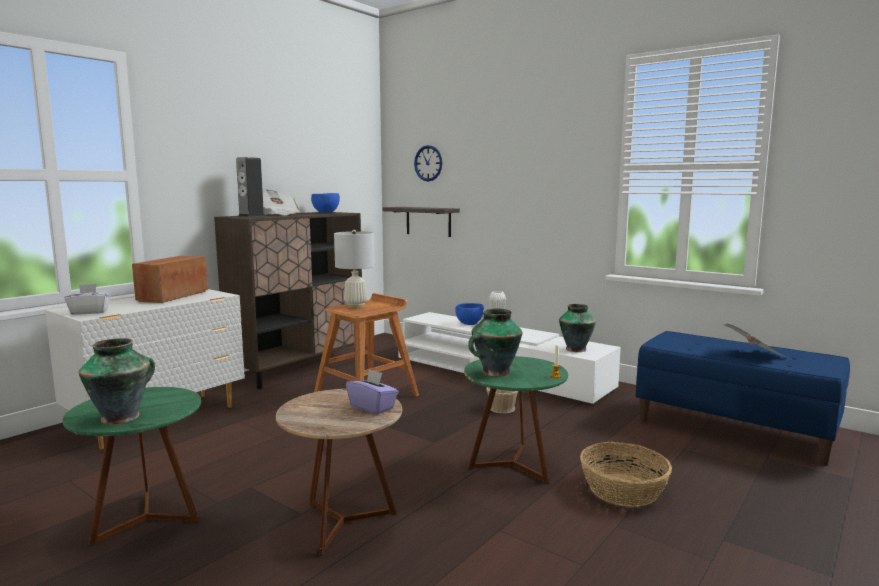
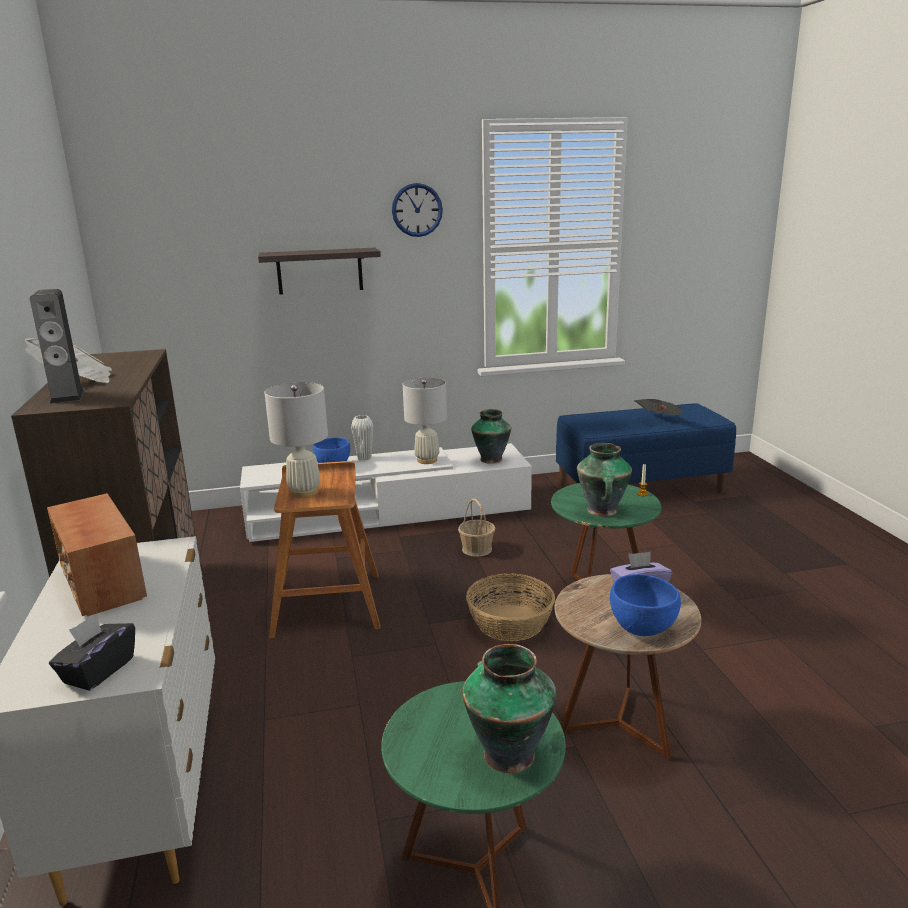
camera: 50 degrees left, 10 degrees up
white tissue box [64,284,110,315] -> black tissue box [49,614,135,691]
blue bowl [311,193,340,213] -> blue bowl moved to [610,574,681,636]
shelf [383,207,460,237] -> shelf moved to [258,248,381,295]
wall clock [414,145,442,181] -> wall clock moved to [392,183,443,237]
basket [580,442,672,507] -> basket moved to [466,573,555,641]
none -> white table lamp [403,378,447,464]

